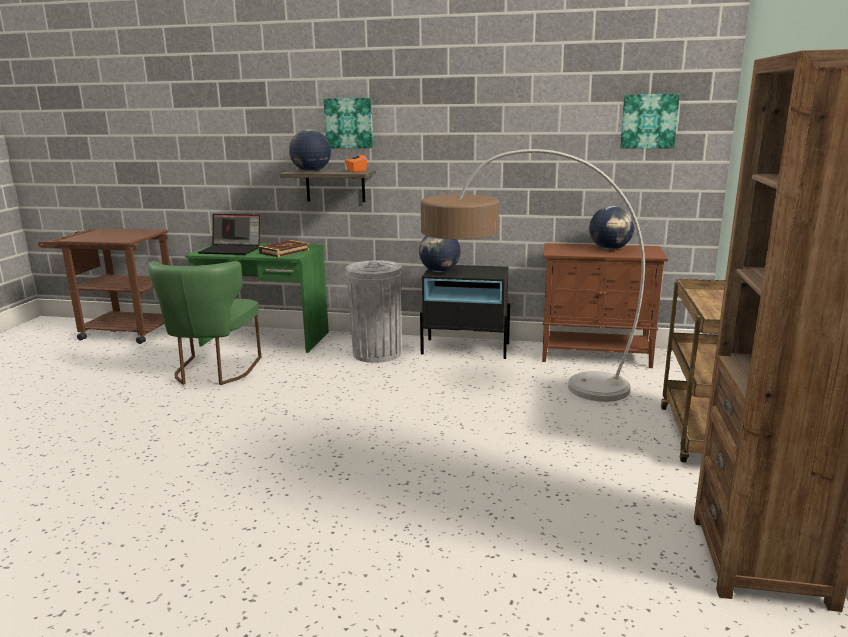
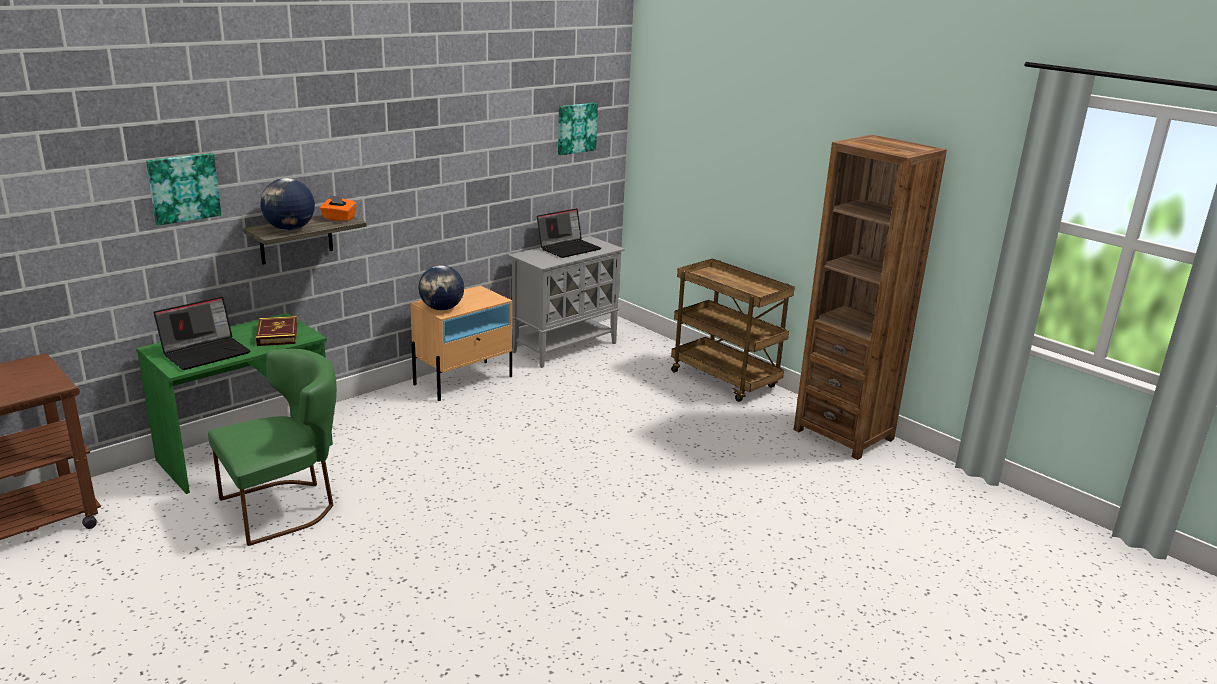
camera: 55 degrees left, 5 degrees up
green chair [148,261,261,385] -> green chair turned 75 degrees counterclockwise [208,349,337,546]
picture [324,98,373,148] -> picture moved to [146,153,221,225]
grey trash can [346,260,402,363] -> none
black nightstand [420,265,510,359] -> beige nightstand [410,286,512,401]
floor lamp [421,149,645,402] -> none
brown cabinet [542,243,668,368] -> grey cabinet [508,236,625,368]
globe [589,206,635,250] -> laptop [537,208,601,258]

